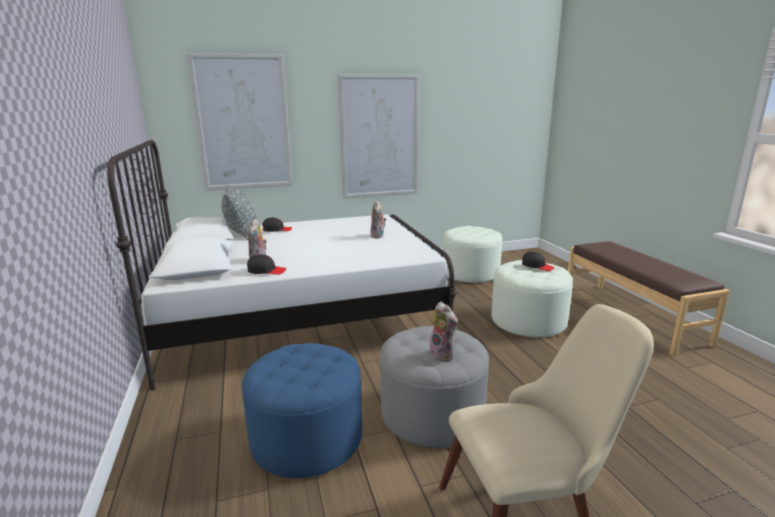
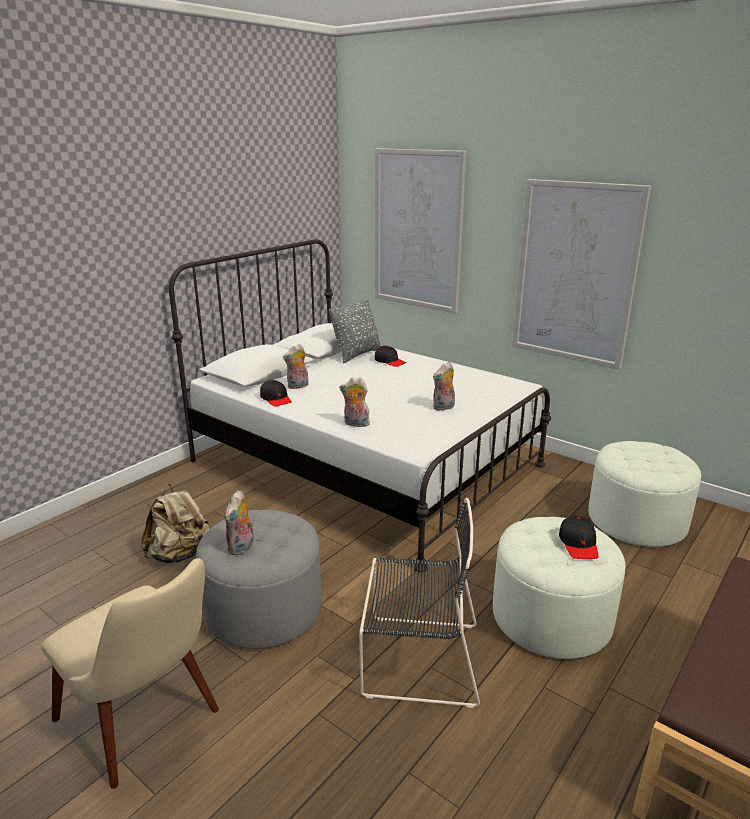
camera: 55 degrees right, 5 degrees up
blue ottoman [242,343,362,478] -> beige backpack [141,484,210,563]
none -> plush toy [340,377,370,427]
none -> black chair [359,498,480,708]

